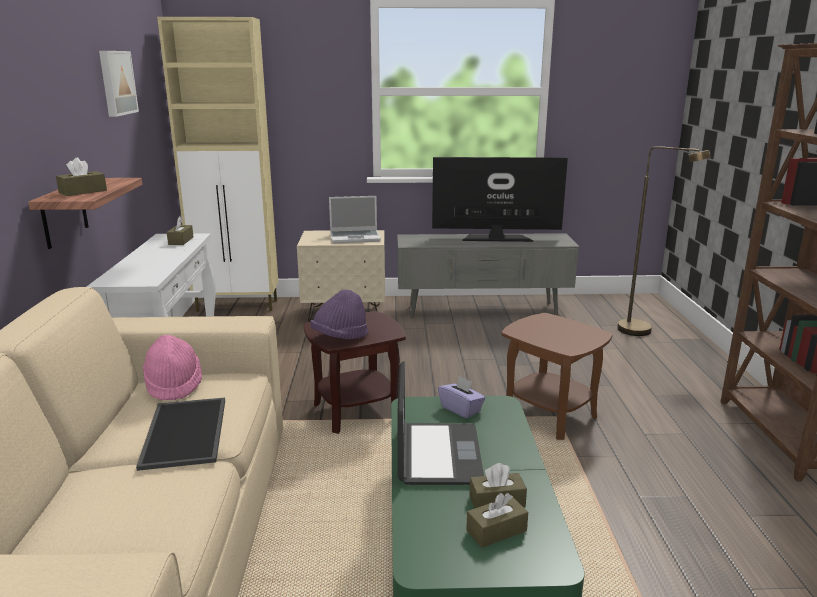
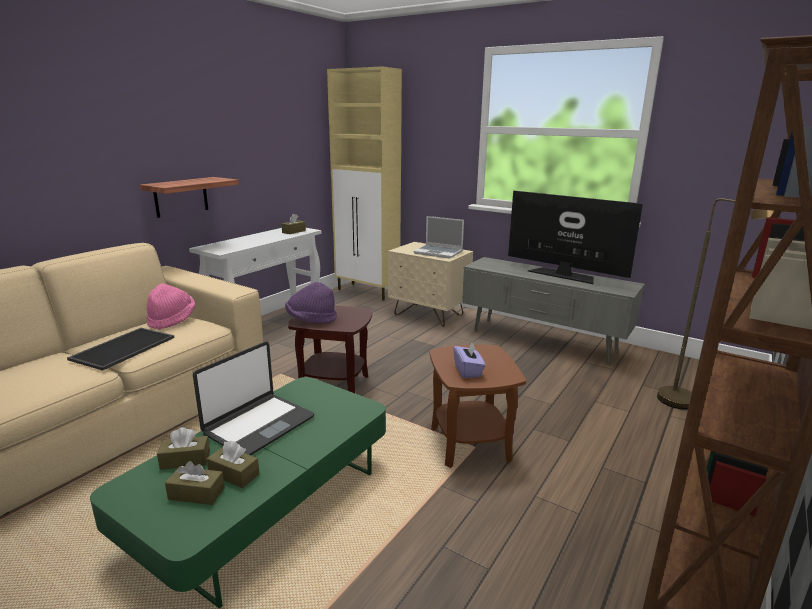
camera: 35 degrees right, 0 degrees up
brown tissue box [56,157,107,196] -> brown tissue box moved to [157,427,210,470]
picture [99,51,139,117] -> none
purple tissue box [438,376,485,418] -> purple tissue box moved to [453,342,485,378]

